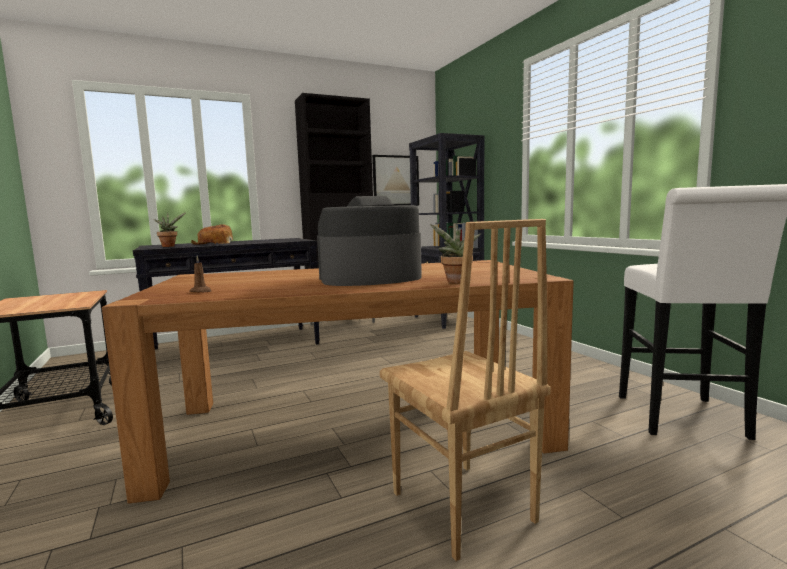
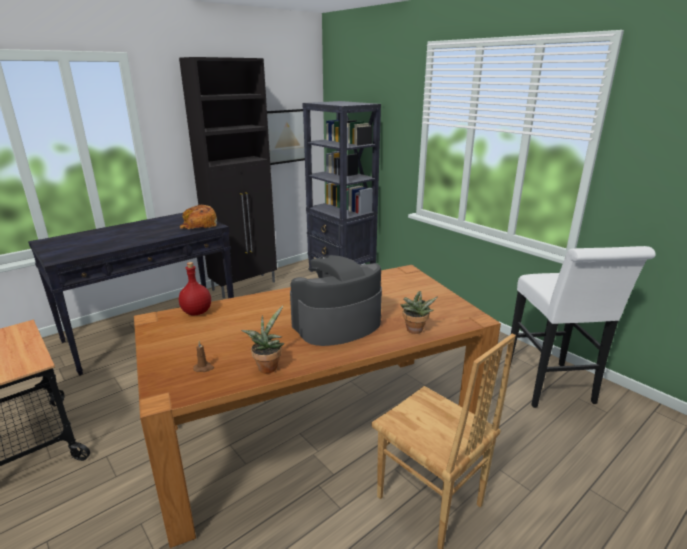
camera: 15 degrees left, 15 degrees up
potted plant [153,212,186,247] -> potted plant moved to [241,306,284,374]
bread [191,224,233,245] -> bread moved to [180,205,217,229]
none -> red bottle [179,262,211,316]

